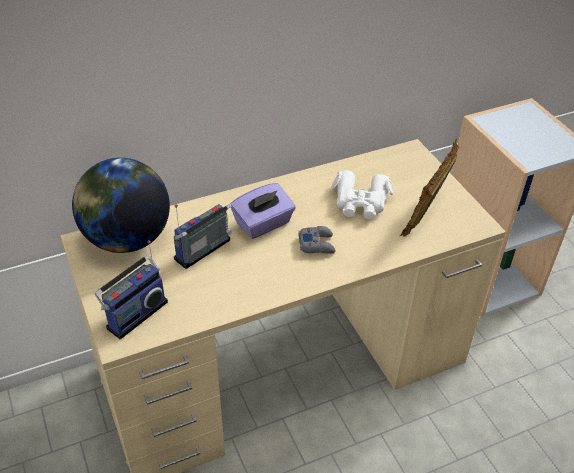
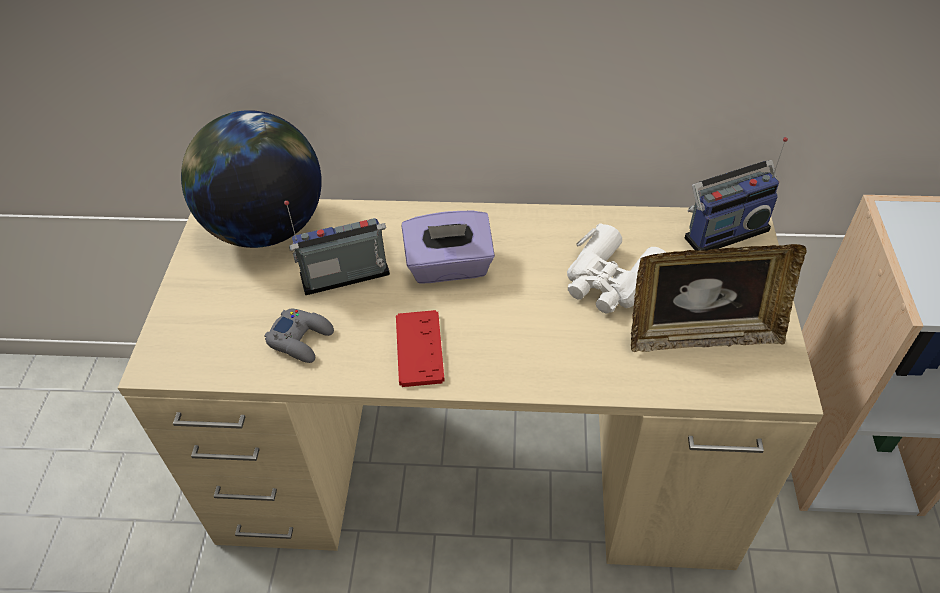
camera: 30 degrees right, 5 degrees up
radio [94,240,168,339] -> radio moved to [685,137,788,251]
grey game controller [298,226,335,254] -> grey game controller moved to [264,309,334,363]
picture frame [400,138,459,237] -> picture frame turned 150 degrees counterclockwise [631,244,807,352]
none -> red game controller [396,310,445,387]

